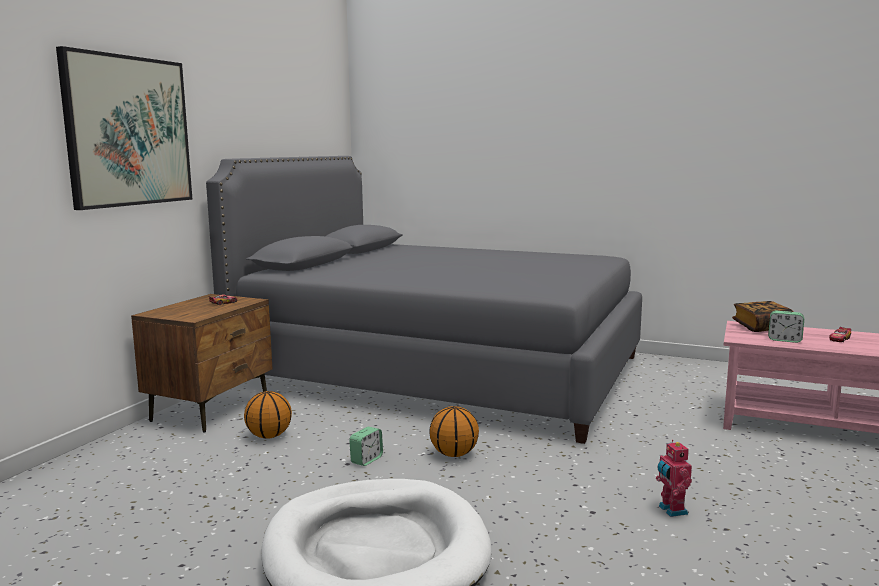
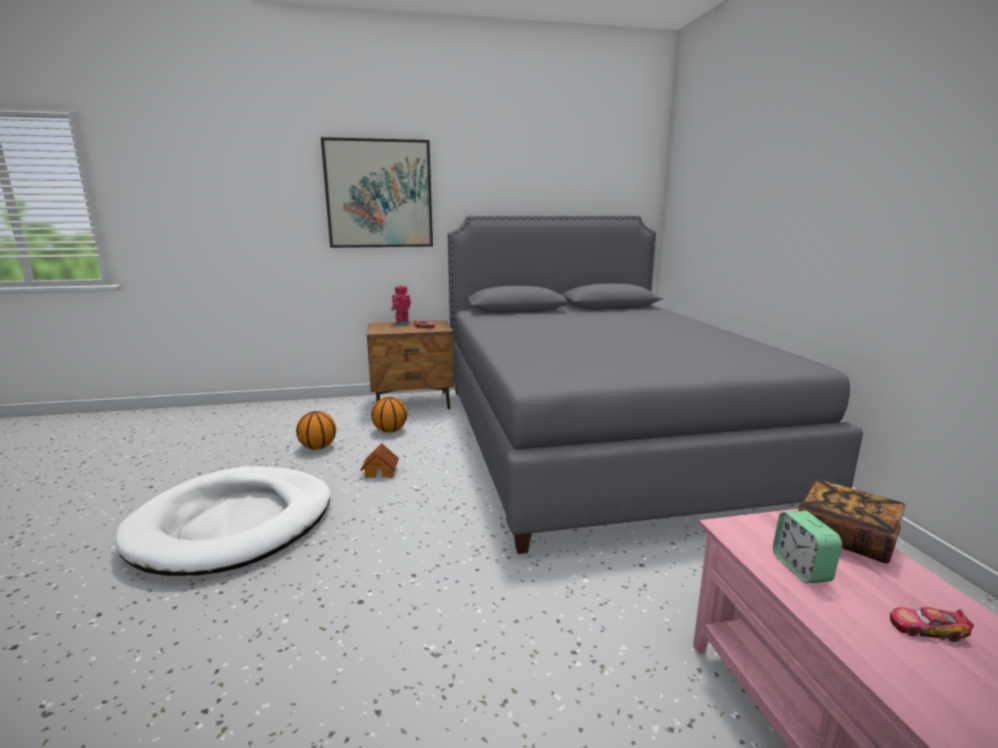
camera: 55 degrees right, 5 degrees up
alarm clock [349,427,383,466] -> toy house [361,443,399,478]
basketball [429,406,479,457] -> basketball moved to [296,411,336,450]
toy robot [656,440,692,517] -> toy robot moved to [391,285,411,325]

